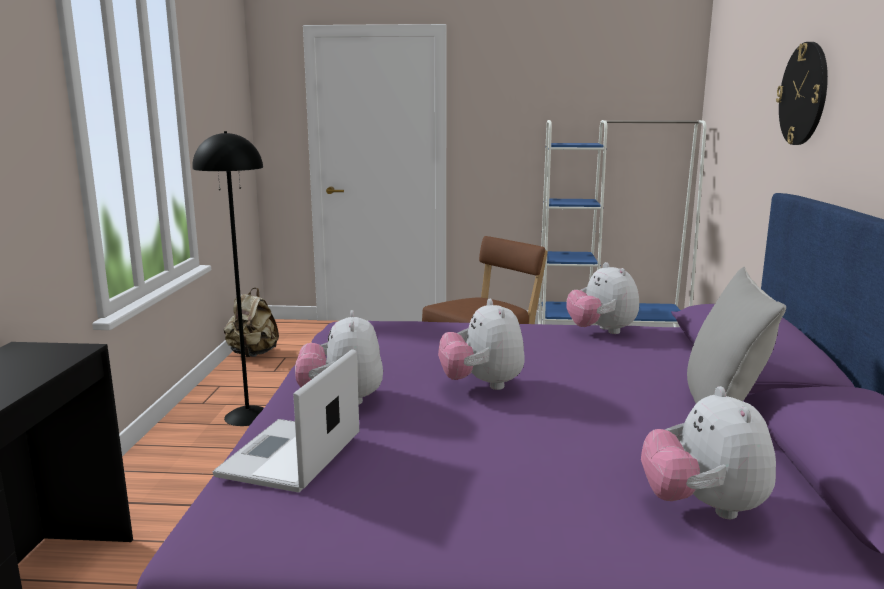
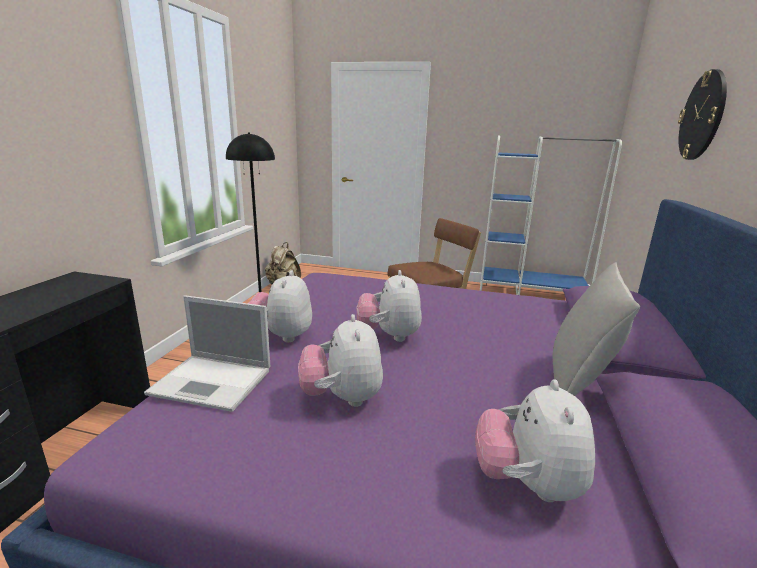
camera: 10 degrees right, 5 degrees up
laptop [213,349,359,493] -> laptop turned 105 degrees counterclockwise [144,295,270,412]
plush toy [566,262,639,334] -> plush toy moved to [298,314,383,407]

